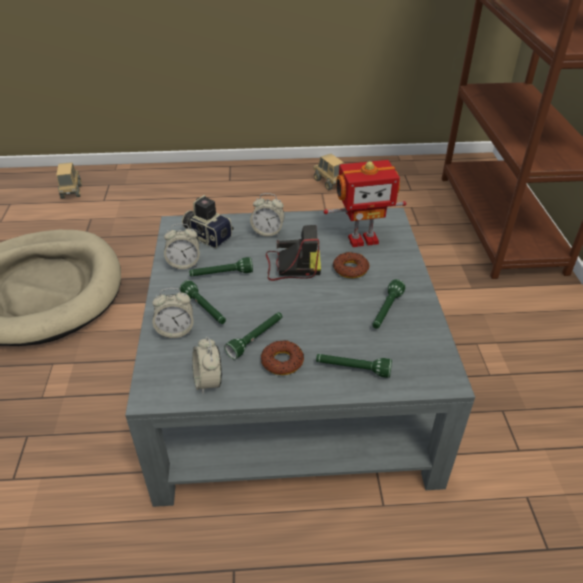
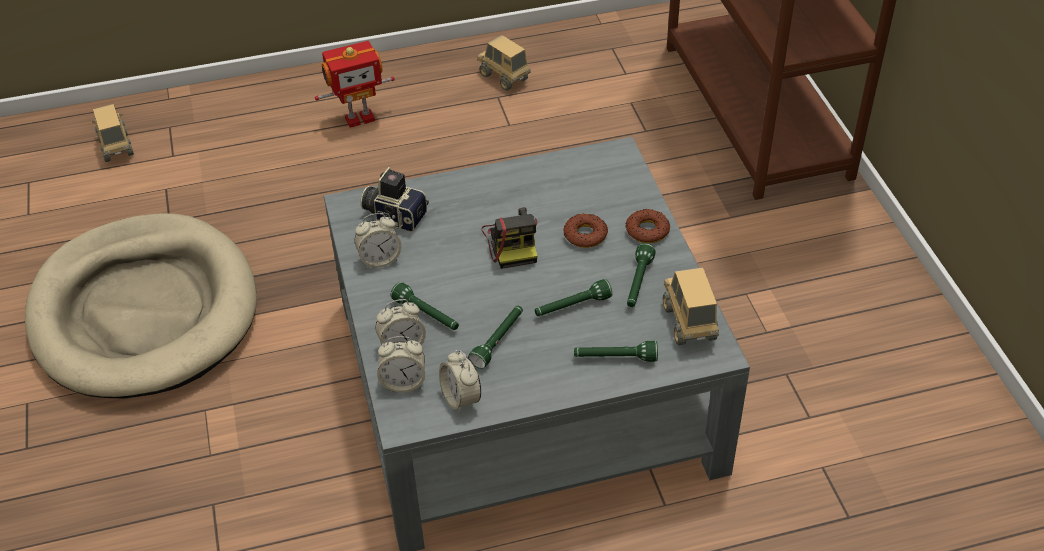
camera: 10 degrees left, 5 degrees up
green flashlight [189,257,253,276] -> green flashlight moved to [535,279,612,316]
alarm clock [250,193,285,236] -> alarm clock moved to [377,336,425,393]
donut [261,340,304,375] -> donut moved to [625,209,670,243]
camera [266,225,321,281] -> camera turned 90 degrees clockwise [482,207,537,269]
toy robot [323,160,407,247] -> toy robot moved to [315,41,395,128]
none -> toy truck [663,268,719,345]

